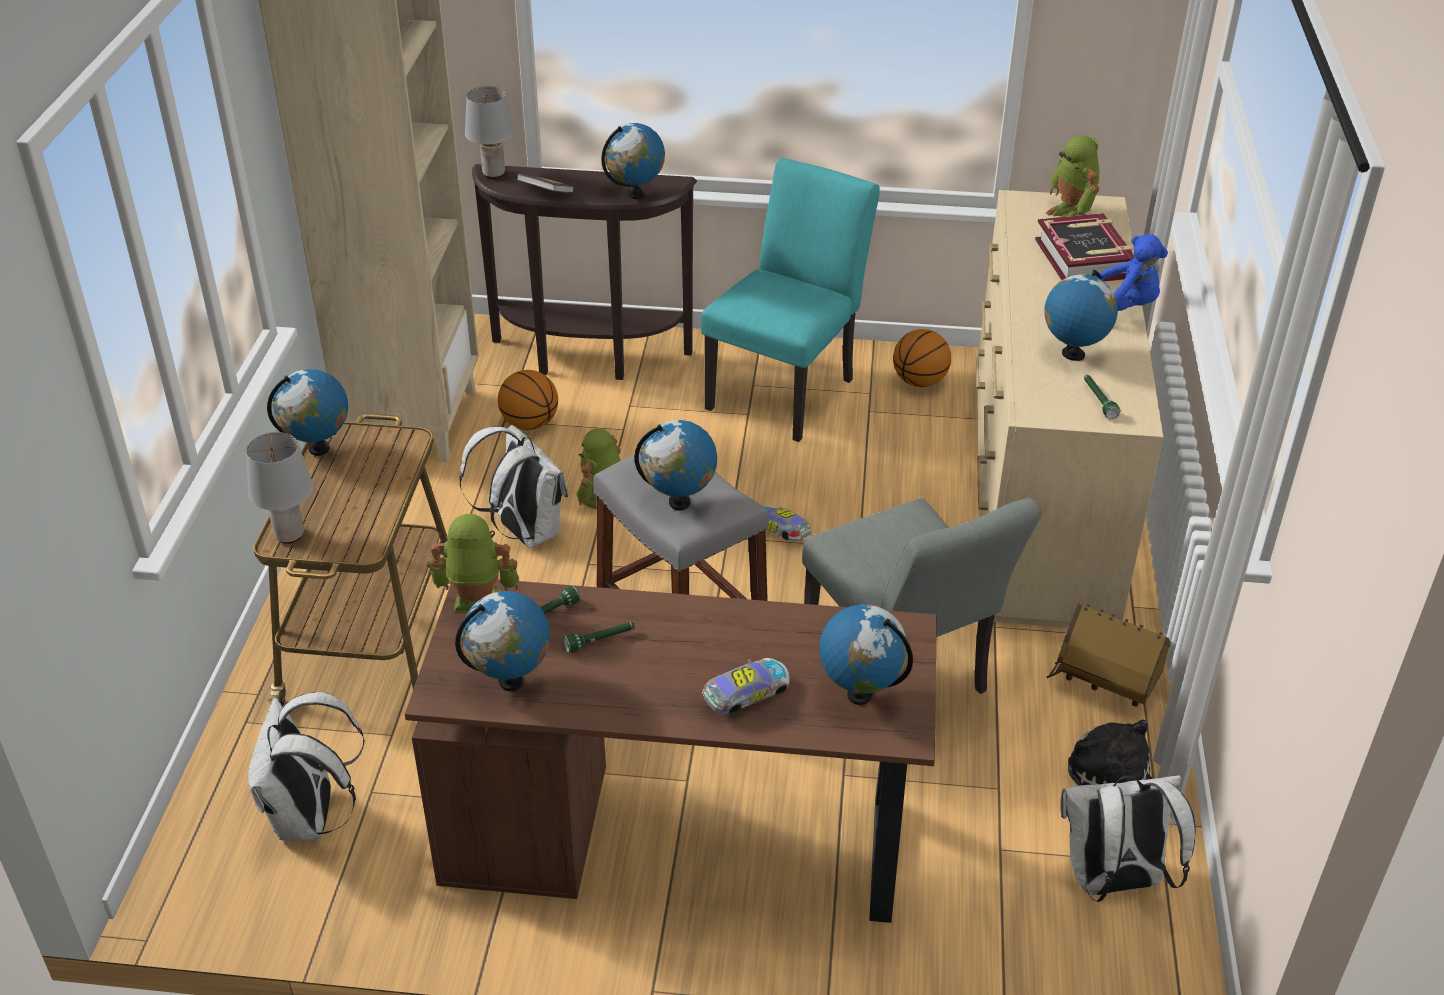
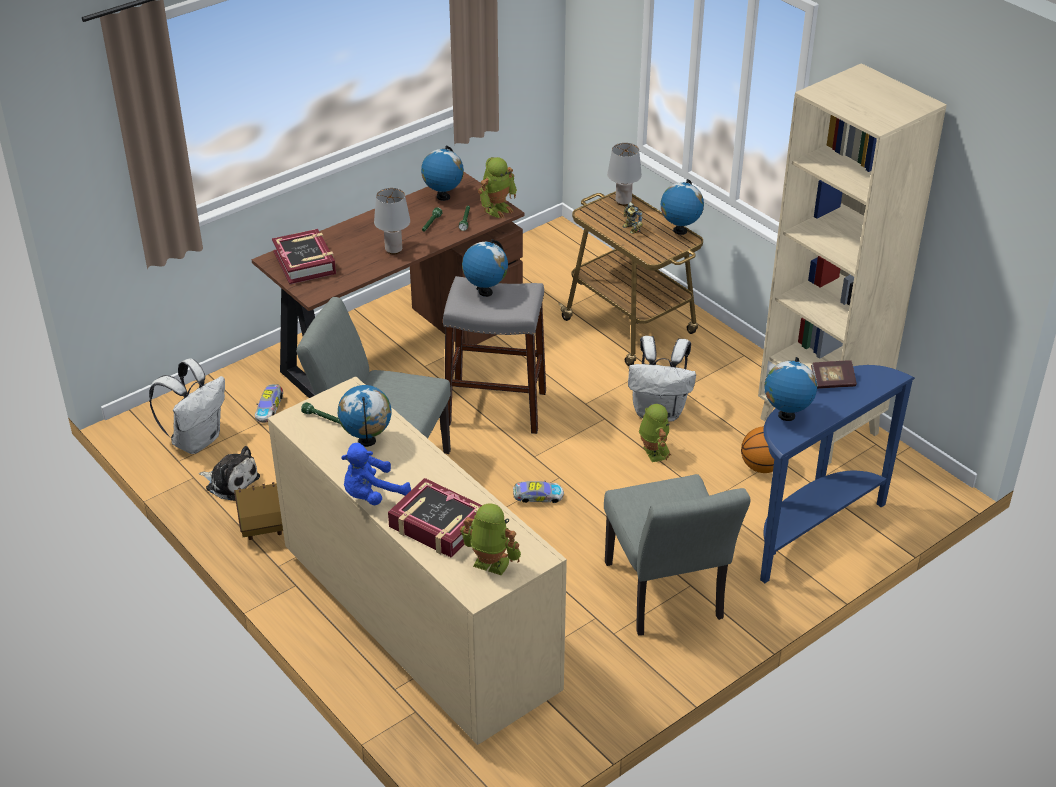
camera: 135 degrees right, 0 degrees up
white backpack [248,692,365,841] -> none
grey table lamp [465,86,514,179] -> grey table lamp moved to [374,188,410,254]
brown console table [472,164,697,380] -> blue console table [760,365,915,583]
turquoise chair [701,158,880,442] -> grey chair [604,474,750,636]
toy car [702,658,790,714] -> toy car moved to [255,384,283,423]
globe [819,604,913,705] -> book [272,229,336,284]
basketball [893,329,951,387] -> none
none -> toy robot [622,202,643,234]

